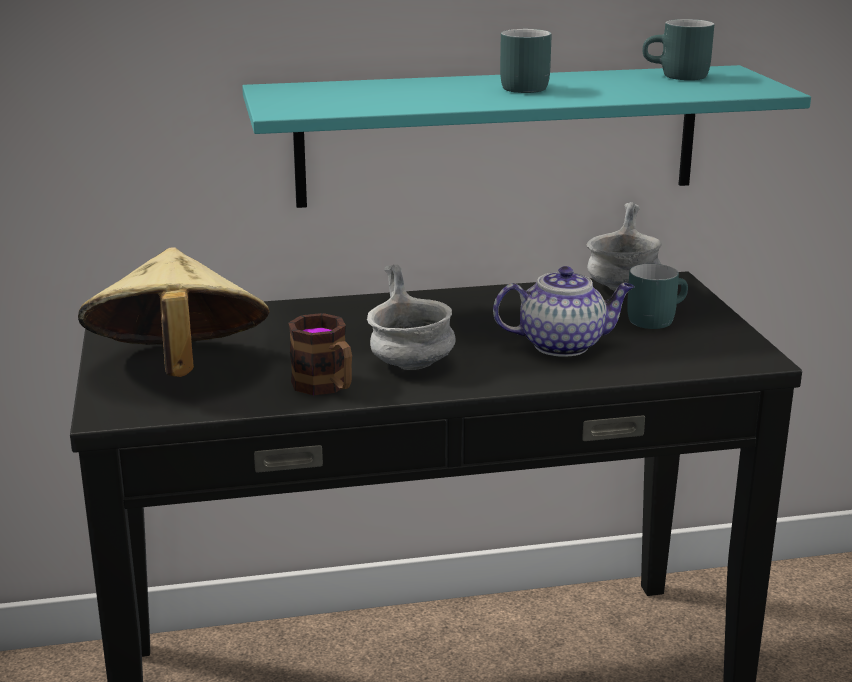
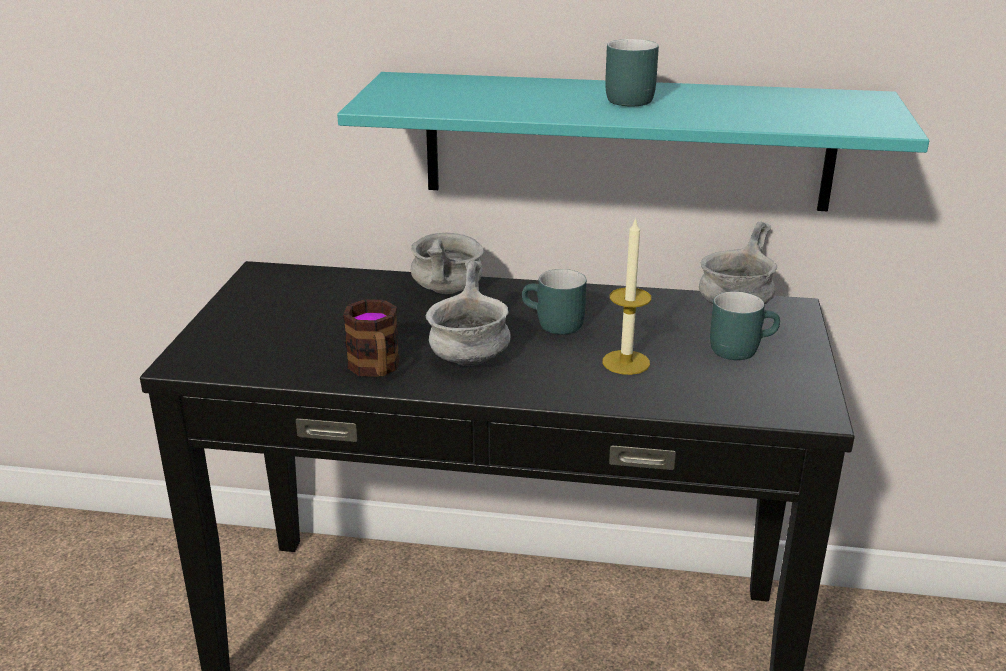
camera: 20 degrees right, 5 degrees up
beige hat [78,247,270,377] -> none
teapot [493,266,635,357] -> candle [603,217,651,375]
turquoise mug [642,19,714,80] -> turquoise mug moved to [522,269,587,335]
none -> grey bowl [410,233,484,294]

